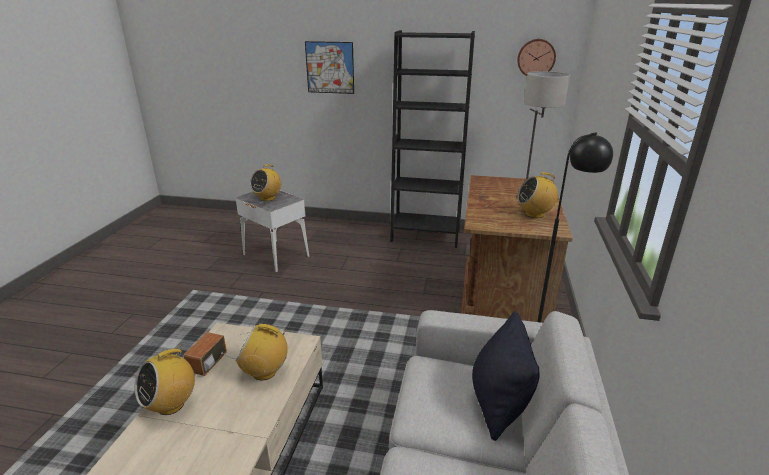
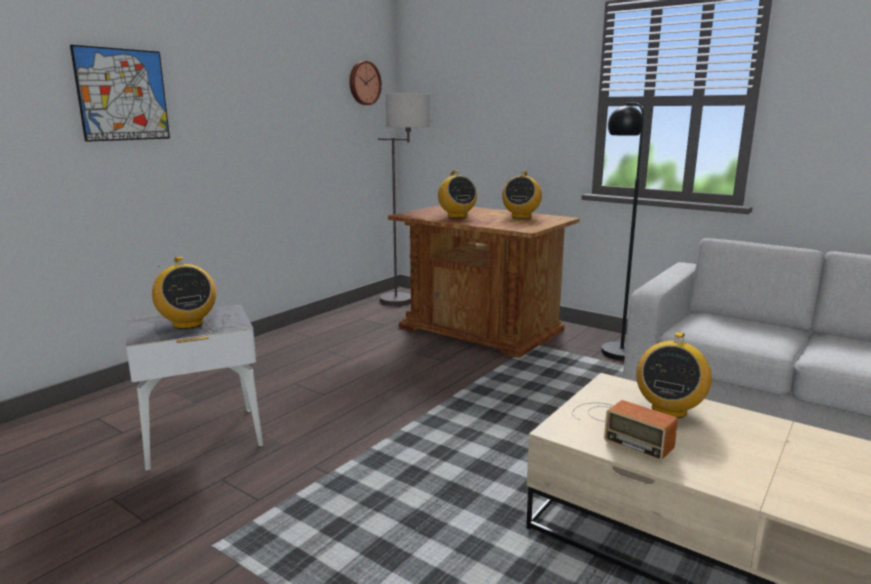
camera: 65 degrees left, 10 degrees down
radio [134,347,195,415] -> radio moved to [438,171,477,218]
black bookcase [390,30,475,248] -> none
black pillow [472,311,540,441] -> none

